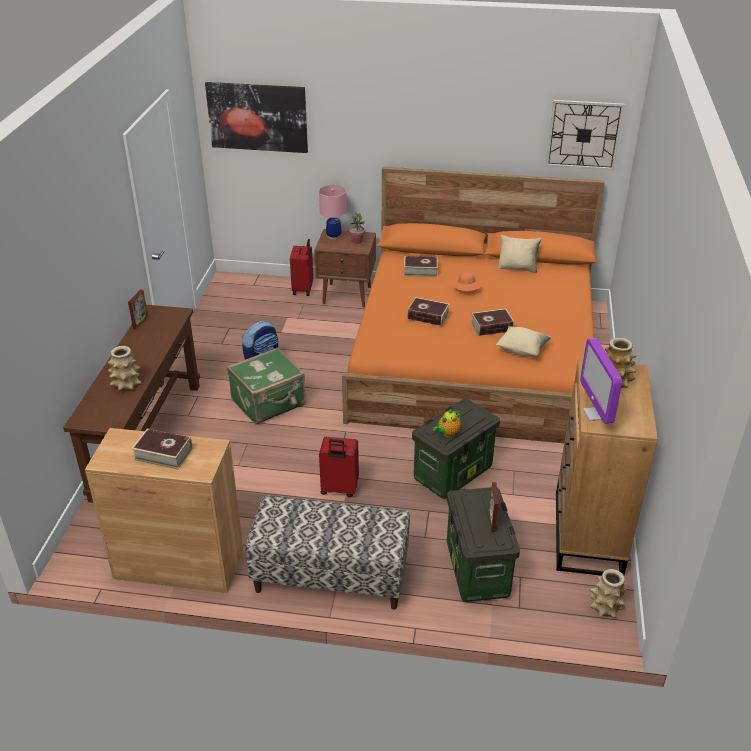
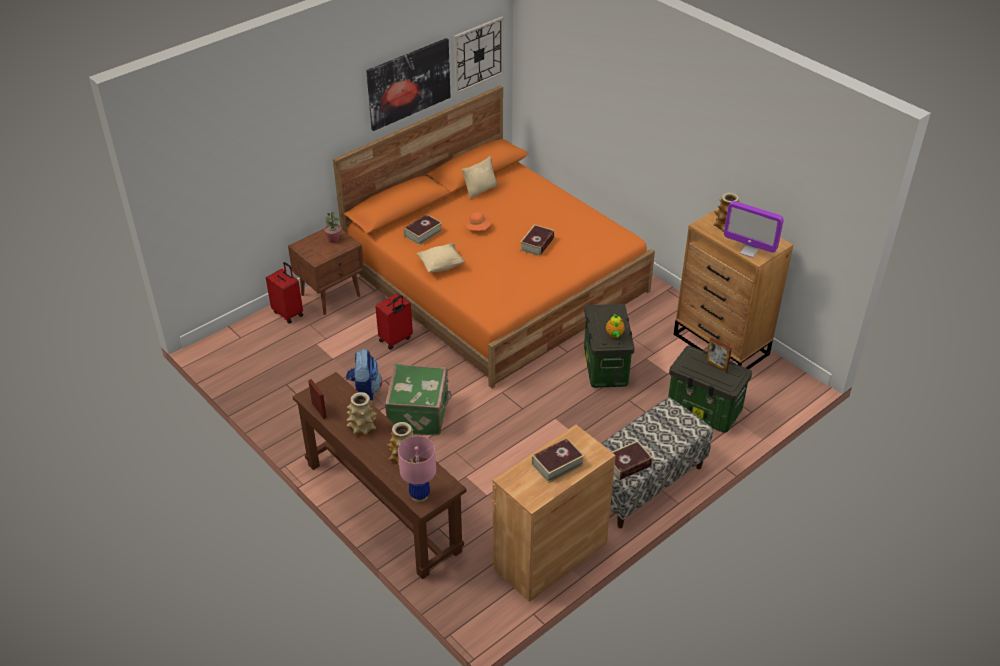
camera: 50 degrees left, 5 degrees up
picture [205,82,308,153] -> picture moved to [366,38,451,131]
pink table lamp [319,185,346,240] -> pink table lamp moved to [398,436,436,502]
red suitcase [319,437,359,497] -> red suitcase moved to [375,293,413,350]
book [407,297,450,326] -> book moved to [612,441,653,481]
beige pillow [496,326,552,357] -> beige pillow moved to [416,243,465,272]
vase [590,569,627,618] -> vase moved to [346,392,377,435]

